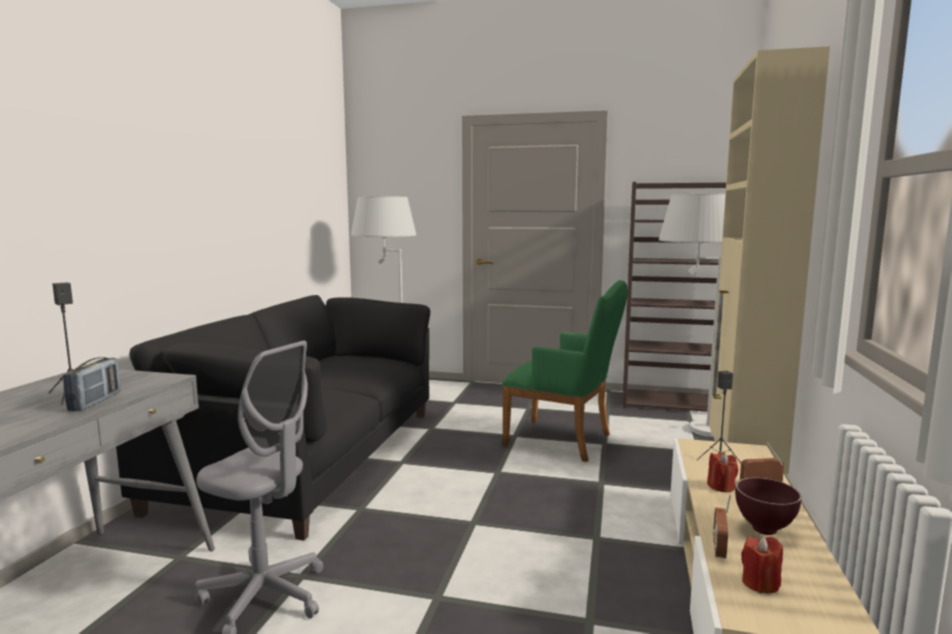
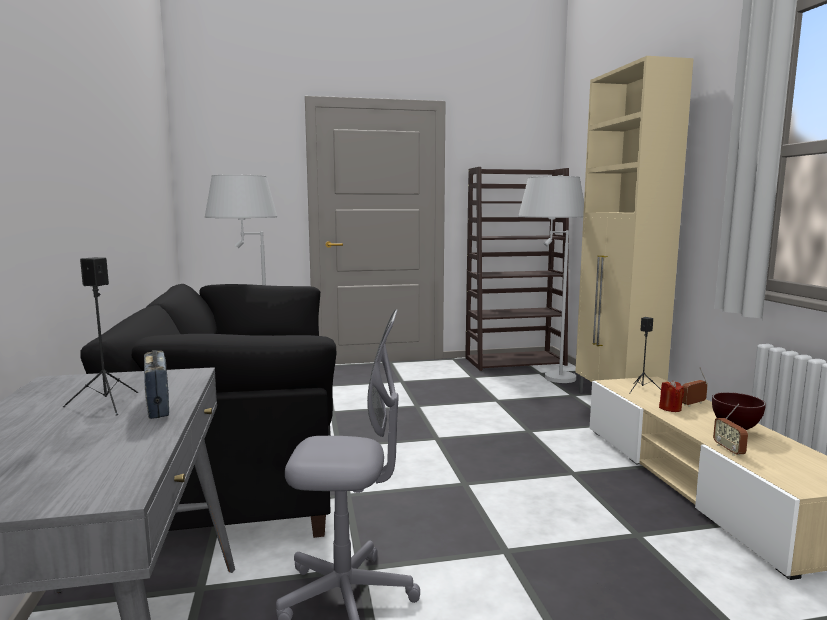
camera: 25 degrees left, 0 degrees up
green armchair [502,280,628,462] -> none
red candle [741,536,783,593] -> none

